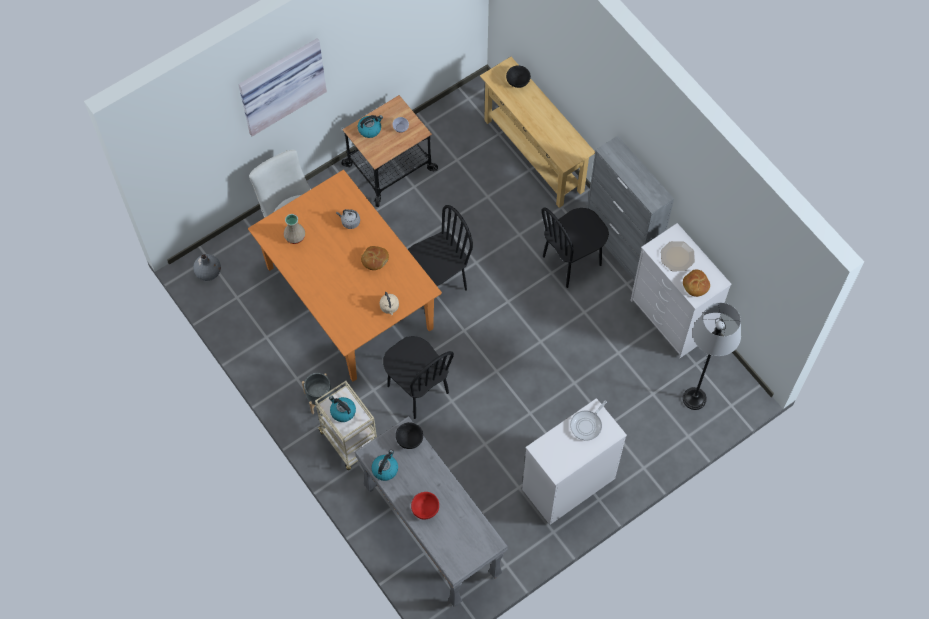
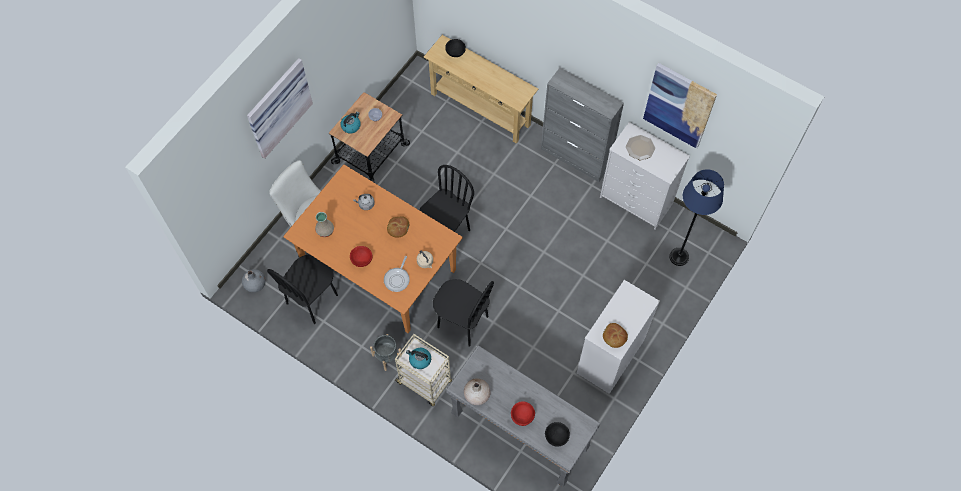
camera: 20 degrees left, 0 degrees up
kettle [371,450,398,481] -> beige vase [464,378,491,405]
black bowl [396,422,423,449] -> black bowl moved to [545,422,570,447]
black chair [541,208,609,288] -> black chair moved to [267,254,338,324]
frying pan [570,400,607,441] -> frying pan moved to [384,256,410,292]
bread [683,270,710,297] -> bread moved to [603,323,628,348]
grey floor lamp [683,303,741,410] -> blue floor lamp [669,169,724,266]
none -> red bowl [350,246,372,267]
none -> picture [643,63,717,149]

